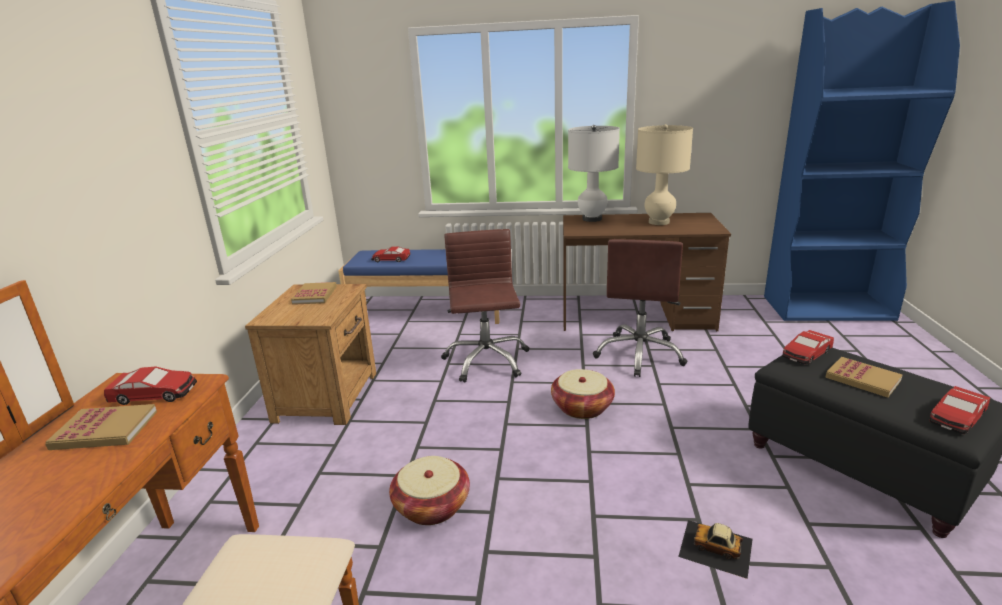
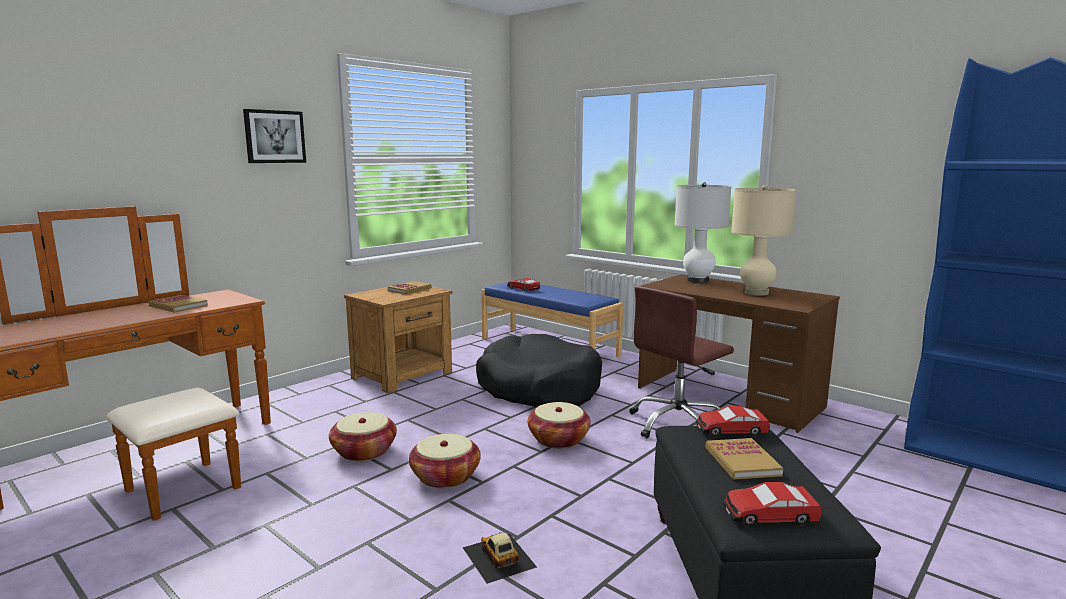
camera: 35 degrees right, 10 degrees down
toy car [104,367,197,405] -> none
brown office chair [441,229,530,382] -> black dog bed [476,334,602,407]
none -> picture [243,109,306,163]
none -> basket [409,433,481,488]

